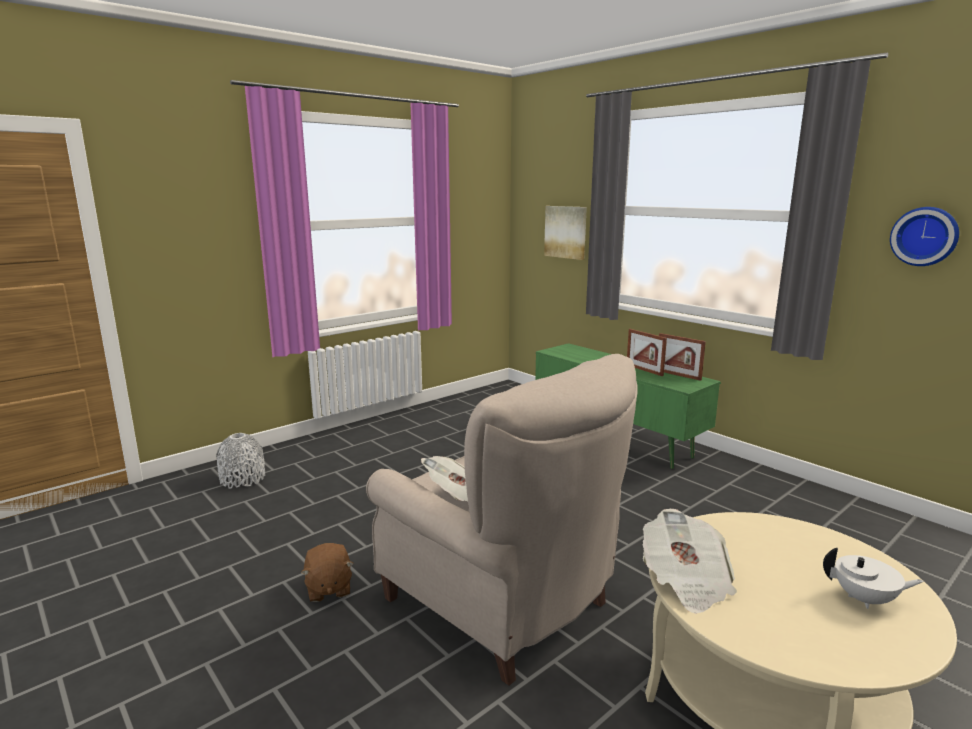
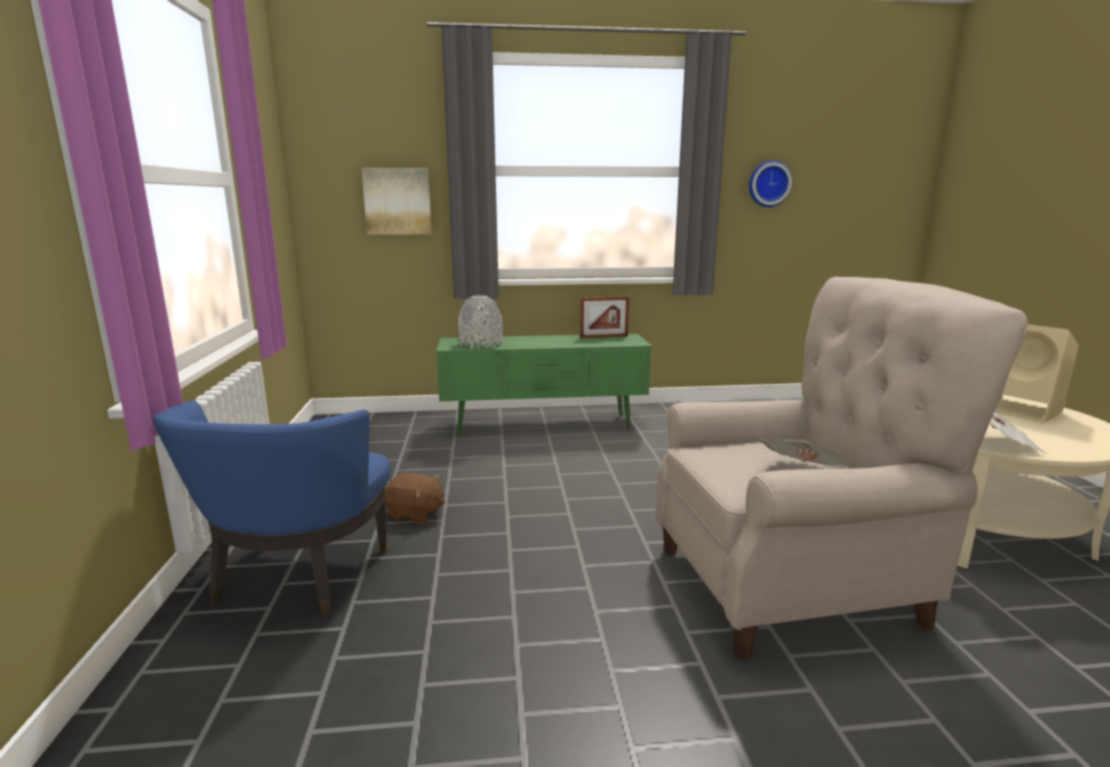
camera: 55 degrees left, 0 degrees up
grey vase [216,433,265,489] -> grey vase moved to [458,295,503,348]
brown plush toy [301,543,354,602] -> brown plush toy moved to [385,473,445,524]
picture frame [627,329,667,376] -> none
white teapot [823,548,924,609] -> beige speaker [995,324,1079,423]
none -> blue armchair [153,401,391,616]

